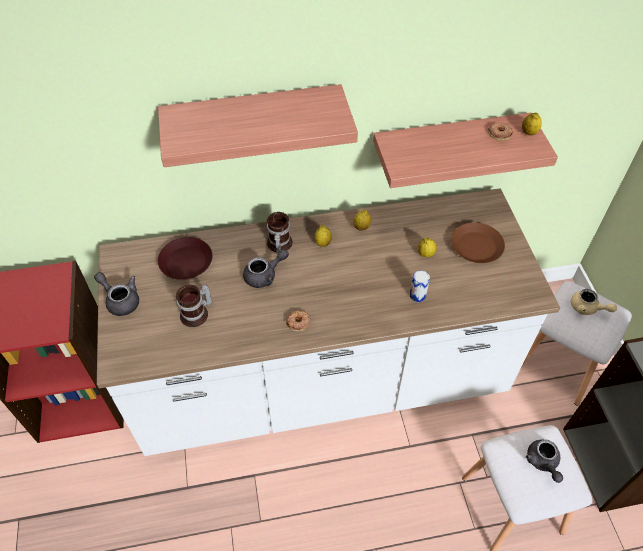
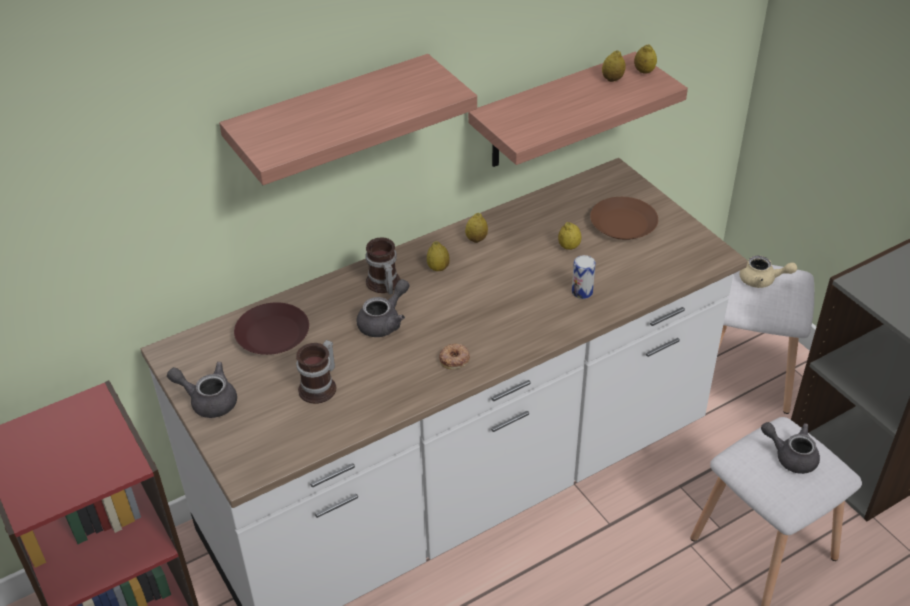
camera: 20 degrees left, 10 degrees down
donut [488,122,513,141] -> lemon [602,50,626,82]
grey teapot [526,440,563,483] -> grey teapot turned 150 degrees clockwise [761,422,820,474]

